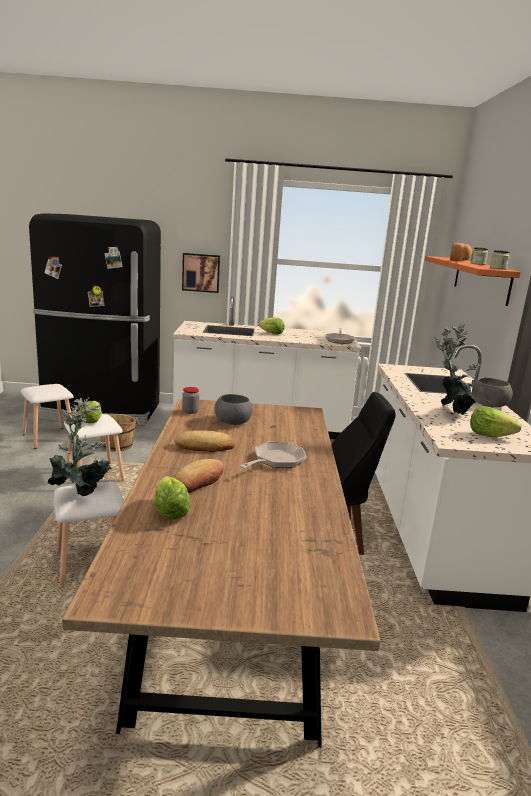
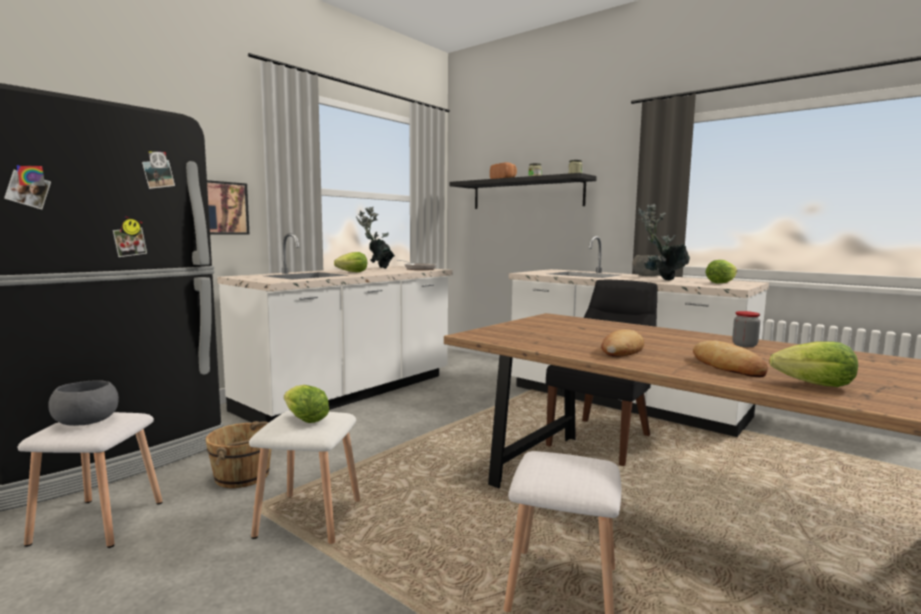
camera: 50 degrees left, 10 degrees down
potted plant [48,397,112,496] -> potted plant moved to [356,206,395,269]
jar [182,387,199,414] -> jar moved to [732,311,760,347]
grey bowl [215,394,253,425] -> grey bowl moved to [48,380,119,426]
frying pan [239,442,307,469] -> none
orange shelf [424,256,521,306] -> black shelf [450,173,597,209]

